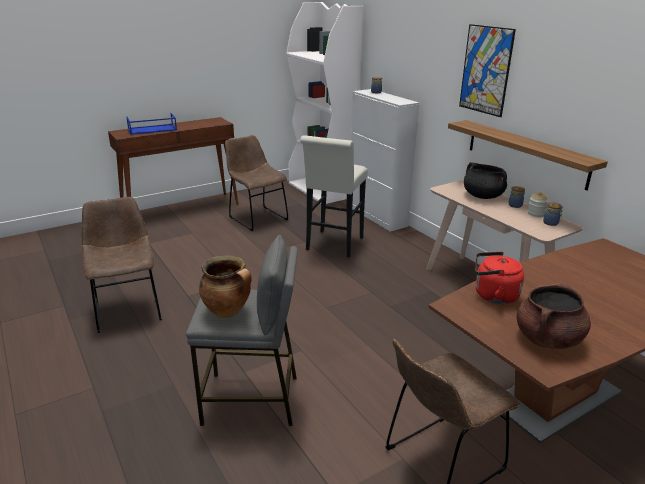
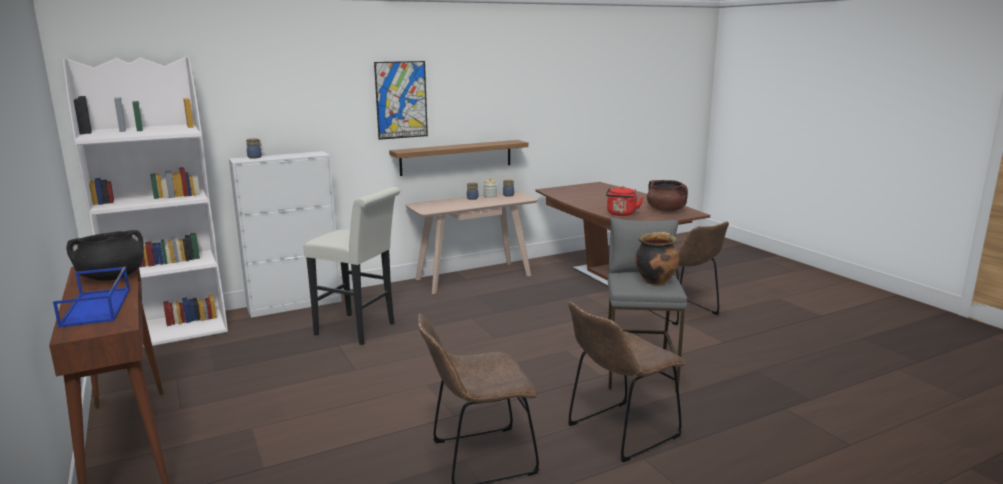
camera: 85 degrees left, 10 degrees down
brown chair [225,135,289,231] -> brown chair moved to [568,302,685,462]
black cooking pot [464,162,507,199] -> black cooking pot moved to [66,230,144,281]

